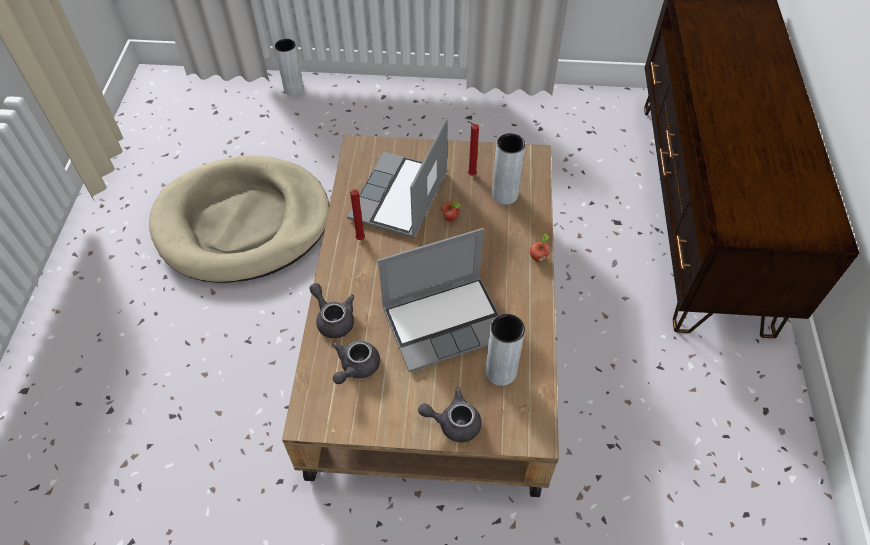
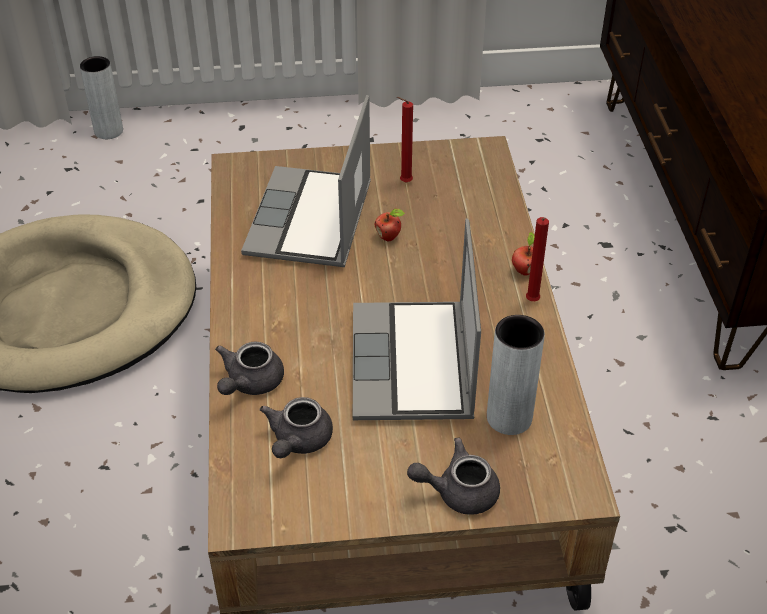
camera: 10 degrees left, 10 degrees down
grey teapot [309,283,354,338] -> grey teapot turned 105 degrees counterclockwise [215,342,284,395]
red candle [349,189,365,240] -> red candle moved to [526,217,549,301]
laptop [378,228,499,372] -> laptop turned 120 degrees clockwise [353,218,481,420]
grey vase [492,133,525,205] -> none

